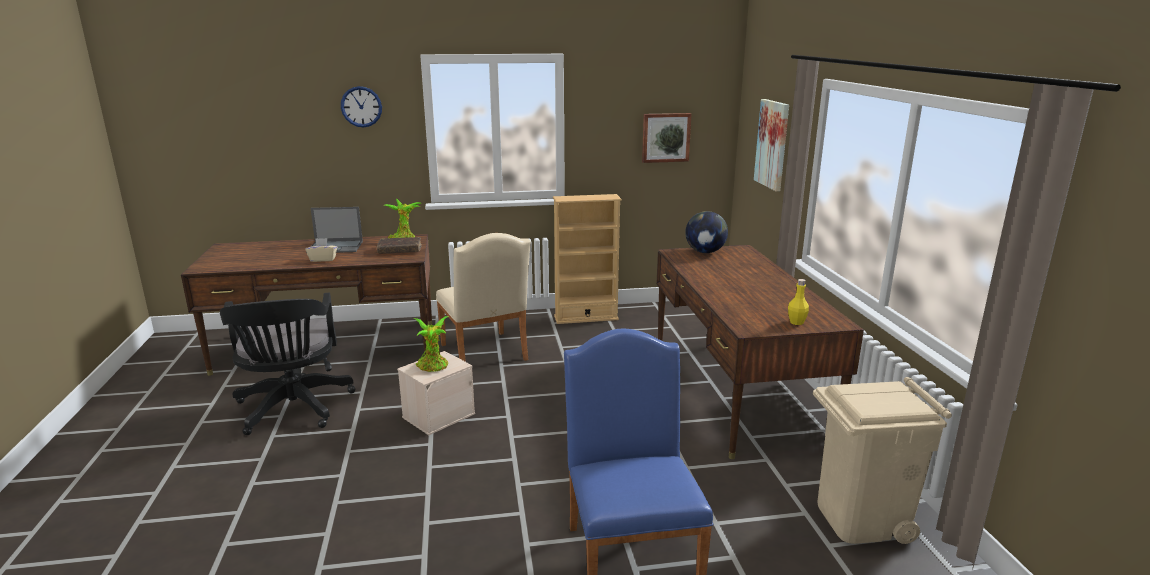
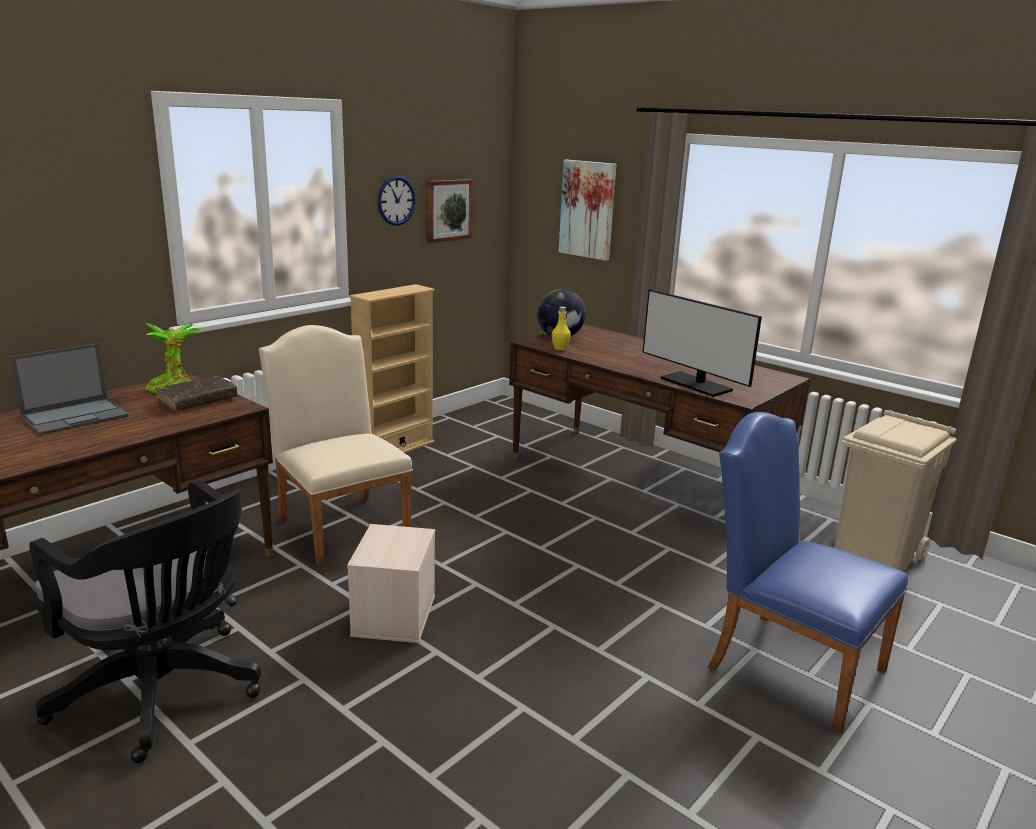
camera: 40 degrees left, 0 degrees up
beige tissue box [305,238,337,262] -> none
wall clock [341,86,382,128] -> wall clock moved to [378,176,416,226]
potted plant [413,316,449,372] -> none
beige chair [436,233,531,362] -> beige chair turned 150 degrees counterclockwise [259,325,413,565]
yellow bottle [788,279,809,325] -> yellow bottle moved to [552,307,571,350]
none -> monitor [642,289,762,397]

